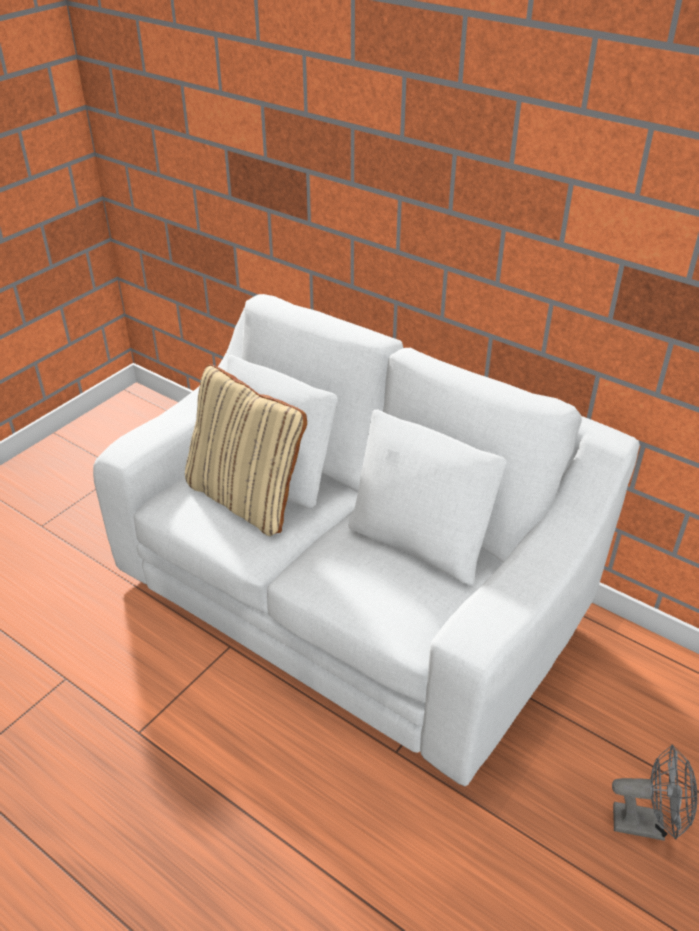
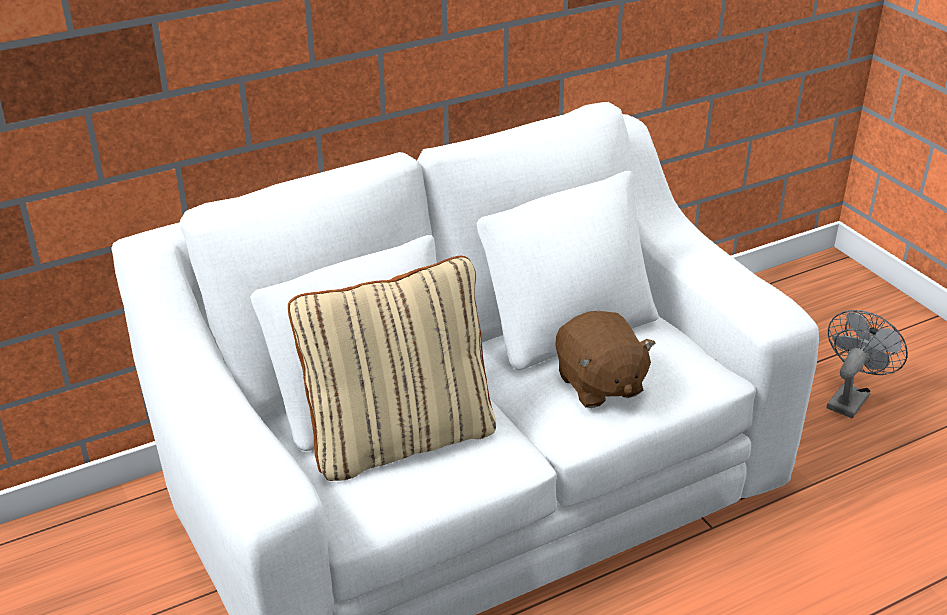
camera: 65 degrees left, 5 degrees down
none -> brown plush toy [555,311,656,408]

